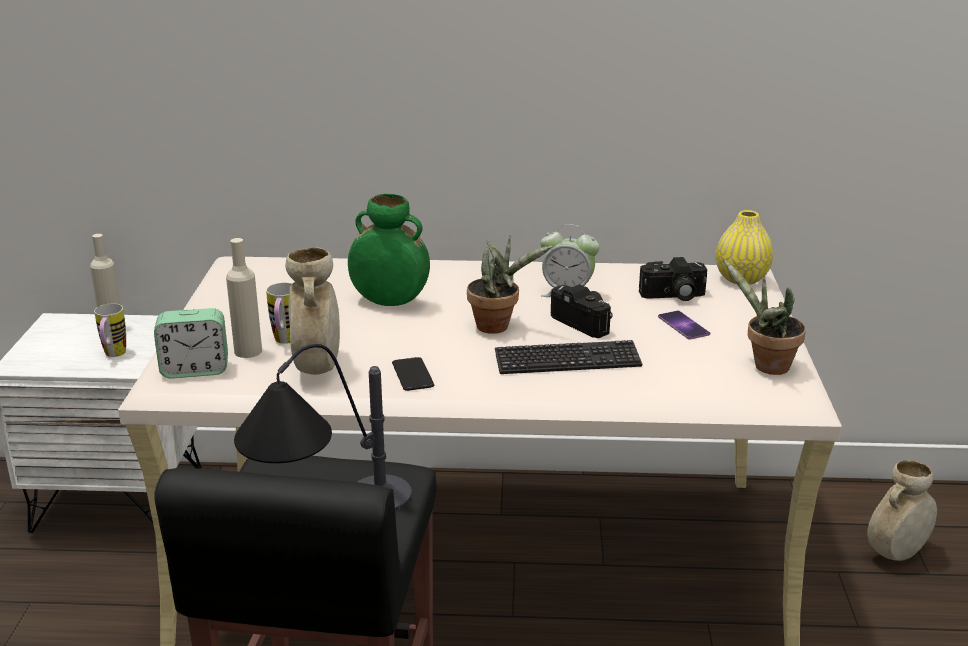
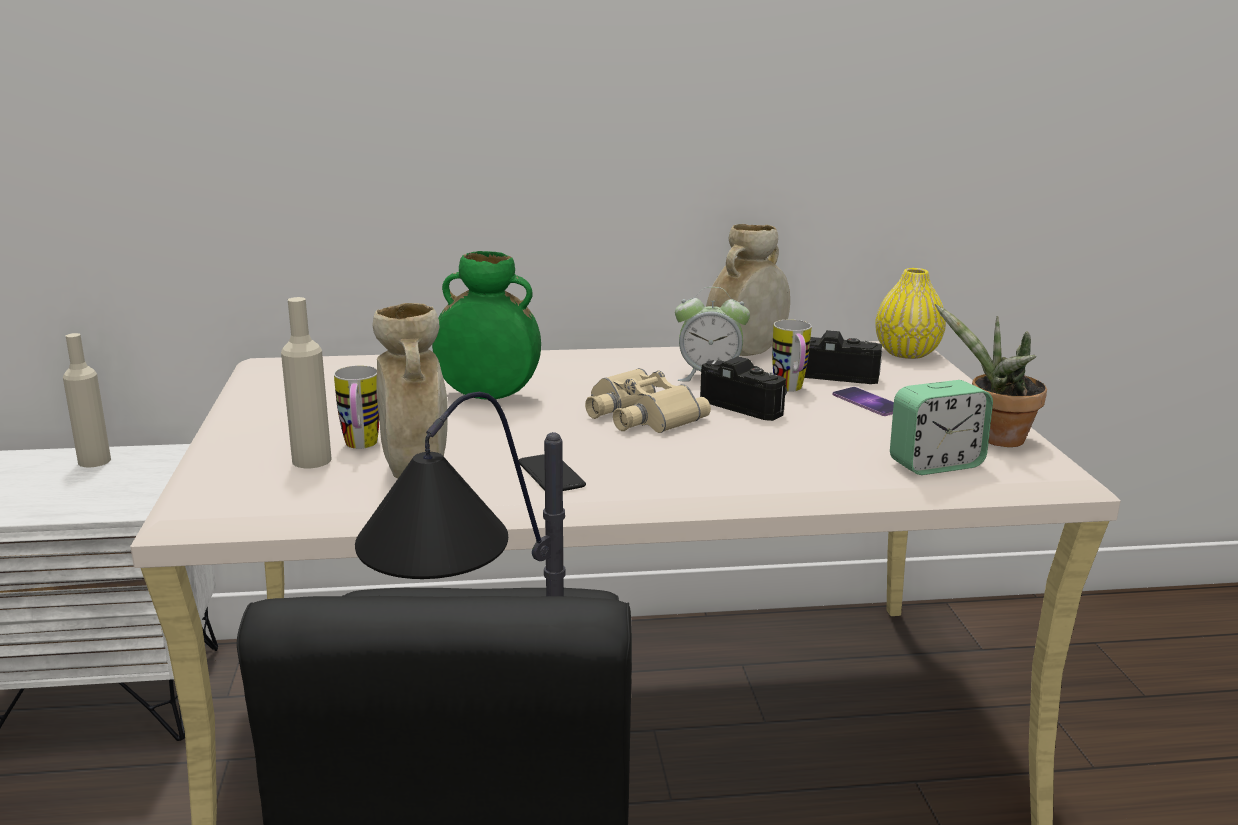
camera: 10 degrees left, 5 degrees down
mug [94,304,126,357] -> mug moved to [772,319,812,392]
alarm clock [154,308,228,378] -> alarm clock moved to [890,380,993,475]
potted plant [467,235,553,334] -> beige binoculars [585,368,711,433]
keyboard [495,340,642,374] -> none
camera [639,257,707,301] -> camera turned 150 degrees counterclockwise [805,330,882,384]
beige vase [867,460,937,561] -> beige vase moved to [706,224,790,356]

